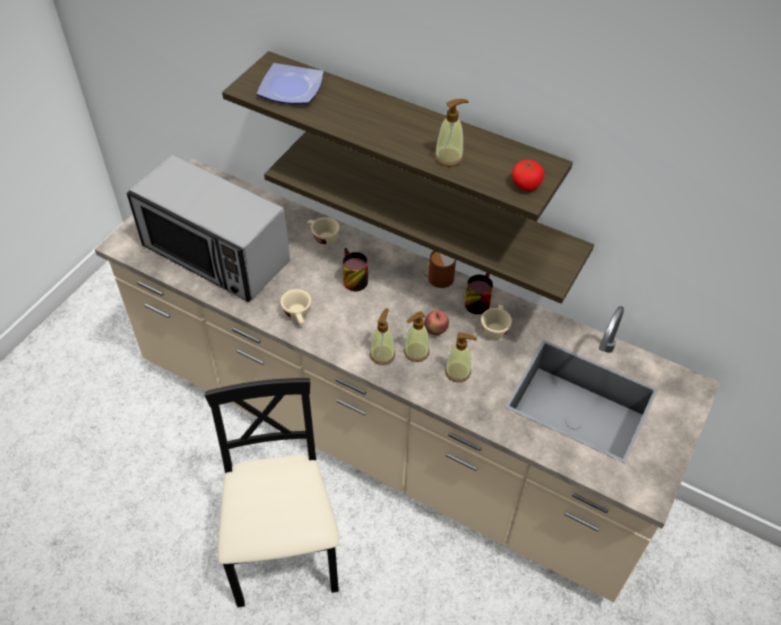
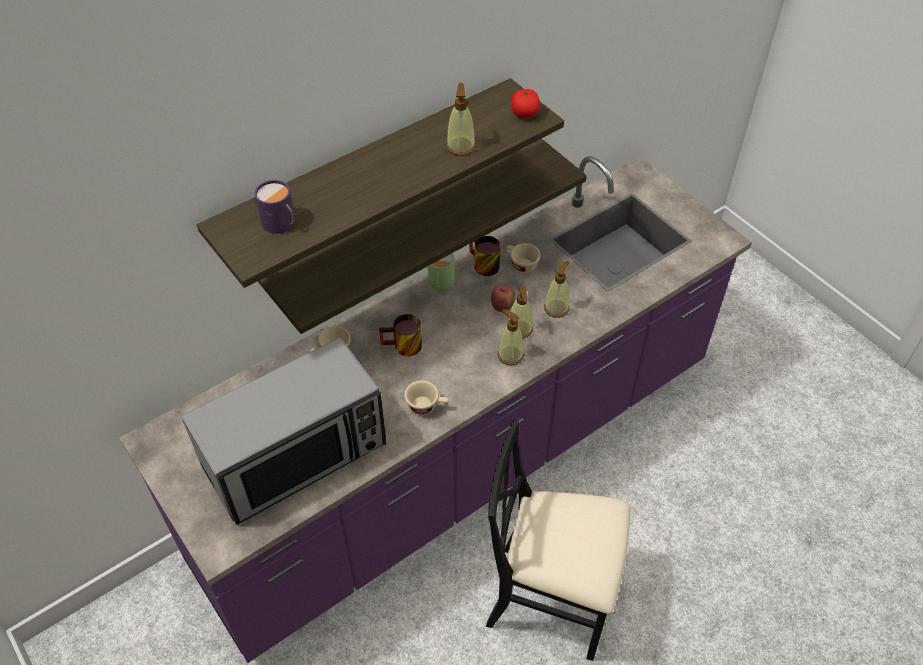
camera: 65 degrees left, 0 degrees up
beige counter [95,159,721,602] -> purple counter [120,156,752,663]
plate [257,63,324,104] -> purple mug [255,180,295,234]
brown mug [423,251,456,288] -> green mug [426,253,454,290]

